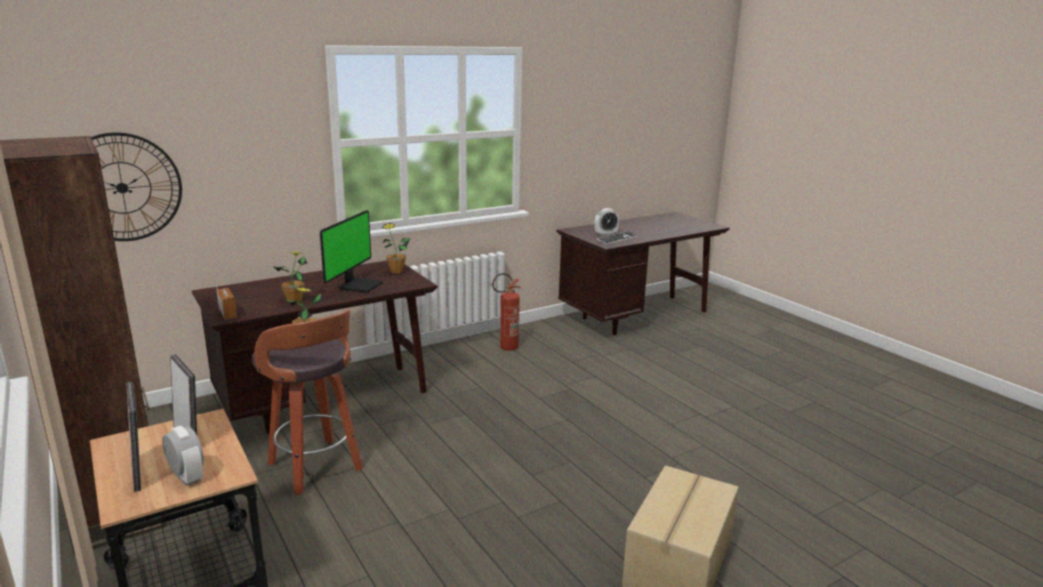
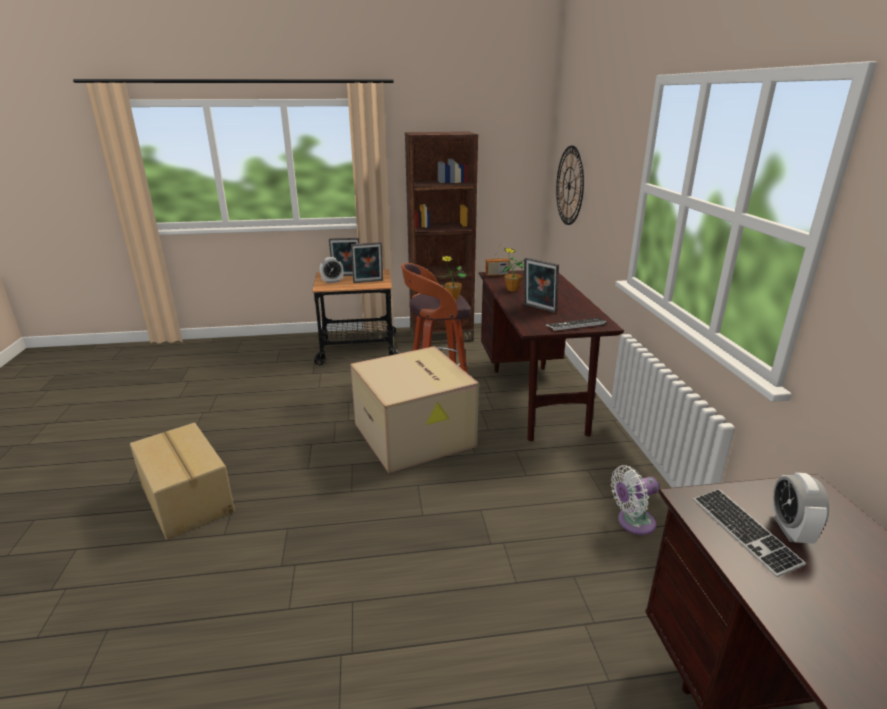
camera: 115 degrees right, 5 degrees up
monitor [320,210,383,293] -> picture frame [524,257,559,313]
potted plant [382,223,410,273] -> keyboard [546,318,607,331]
fire extinguisher [492,273,521,351] -> white fan [611,465,659,535]
none -> cardboard box [350,346,479,473]

